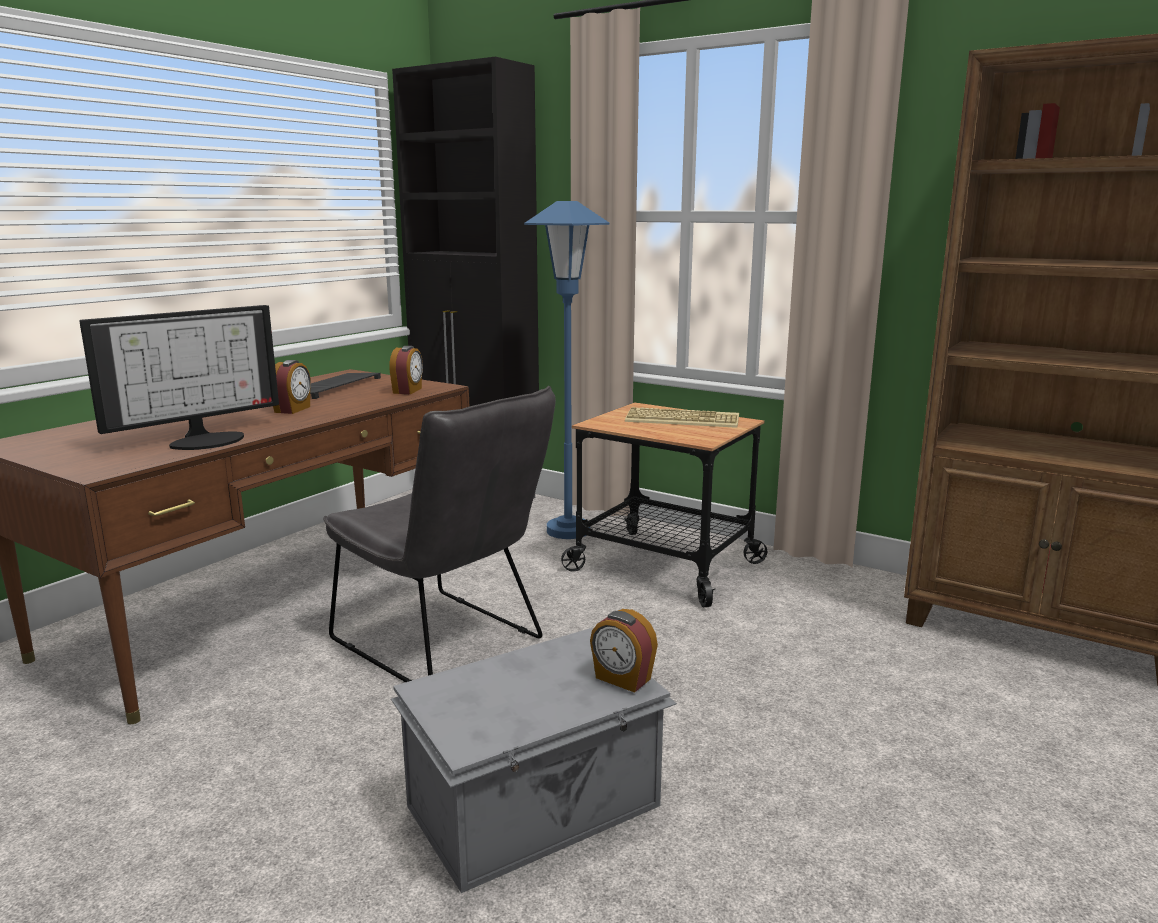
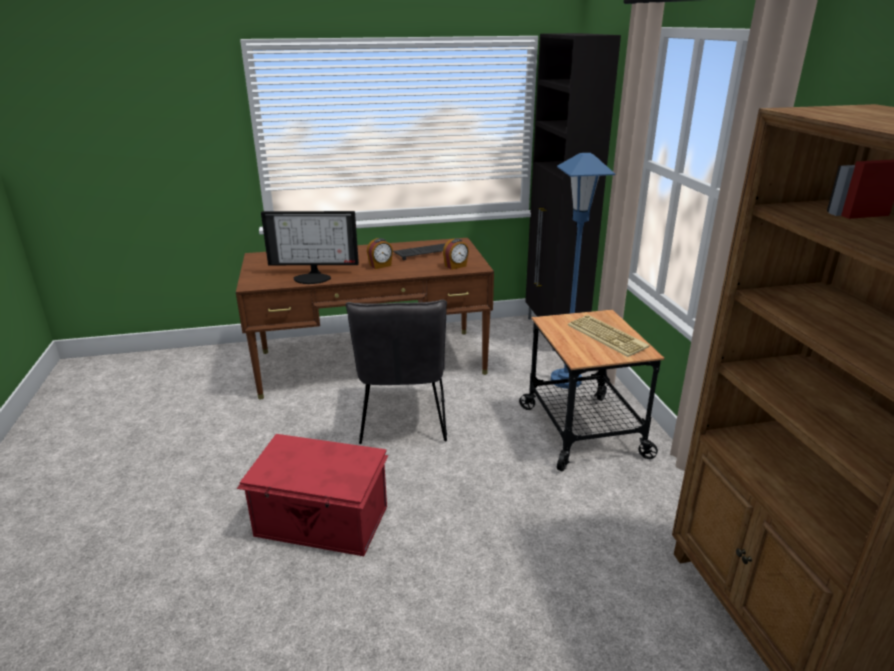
camera: 45 degrees right, 10 degrees up
grey storage box [391,628,677,893] -> red storage box [237,434,388,556]
alarm clock [590,609,658,693] -> none

